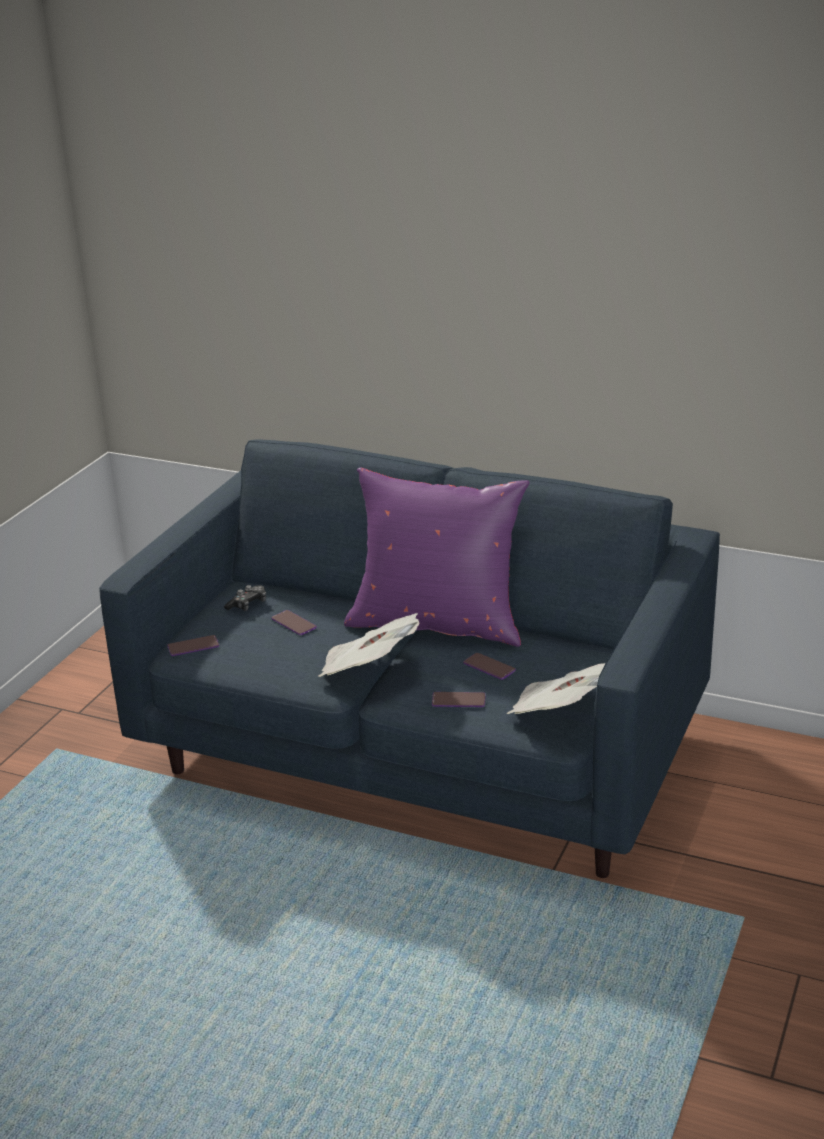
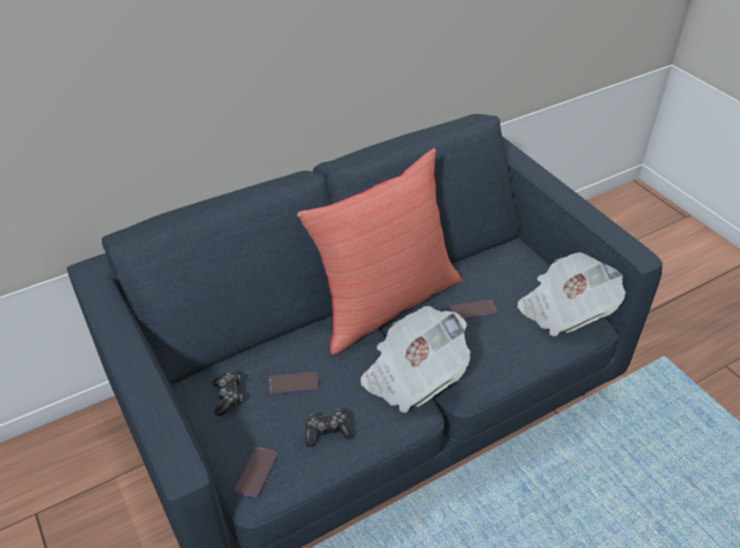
camera: 55 degrees left, 15 degrees up
purple pillow [344,468,529,647] -> red pillow [297,149,462,355]
phone [432,692,486,707] -> none
none -> game controller [305,409,354,447]

